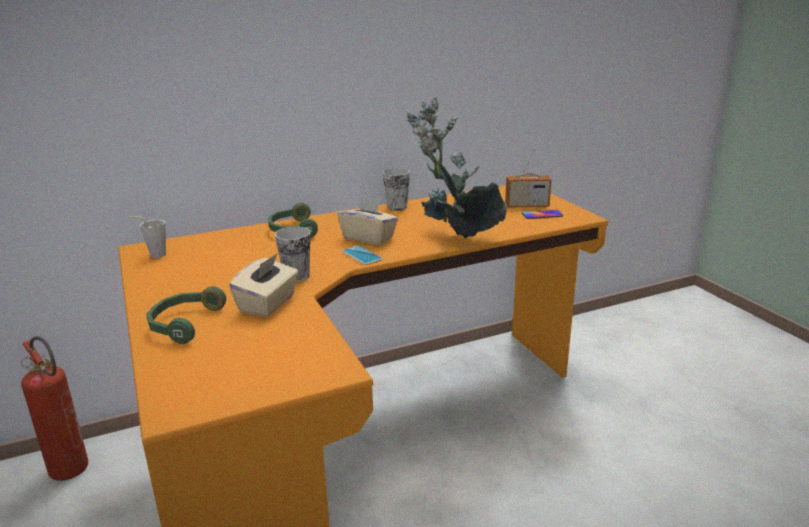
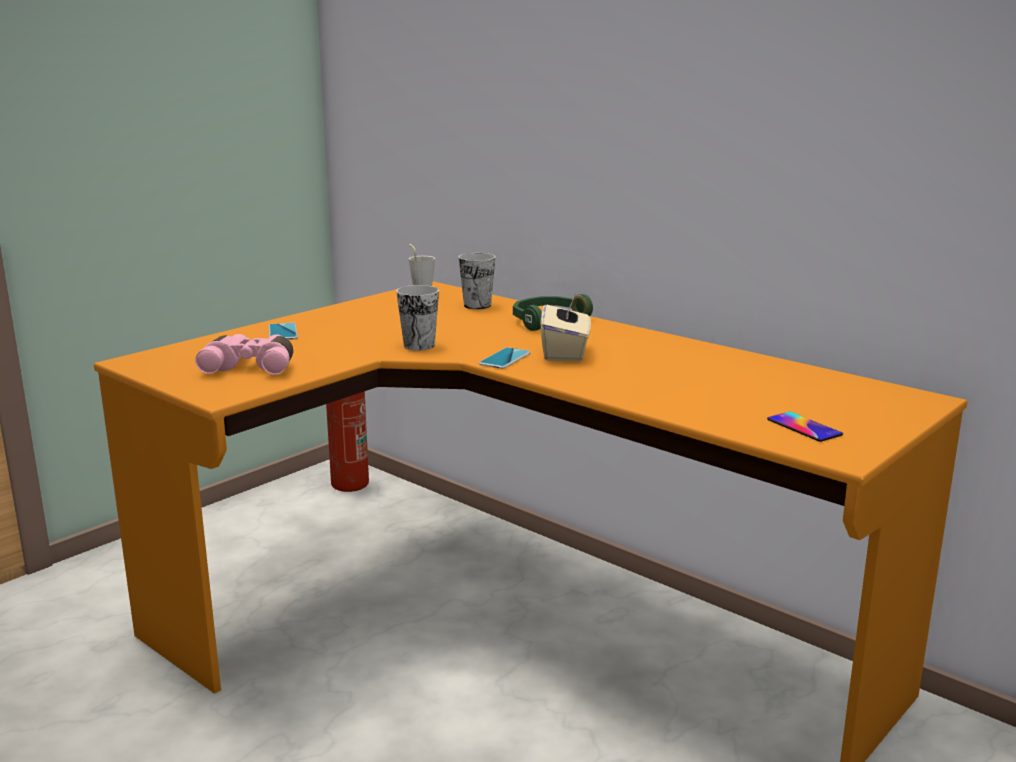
camera: 65 degrees right, 5 degrees down
green headphones [146,286,226,344] -> phone [269,323,298,340]
beige tissue box [229,254,299,317] -> none
cup [383,168,410,211] -> cup moved to [458,253,496,309]
potted plant [406,97,507,238] -> none
radio [505,143,552,208] -> none
none -> pink binoculars [195,334,293,375]

